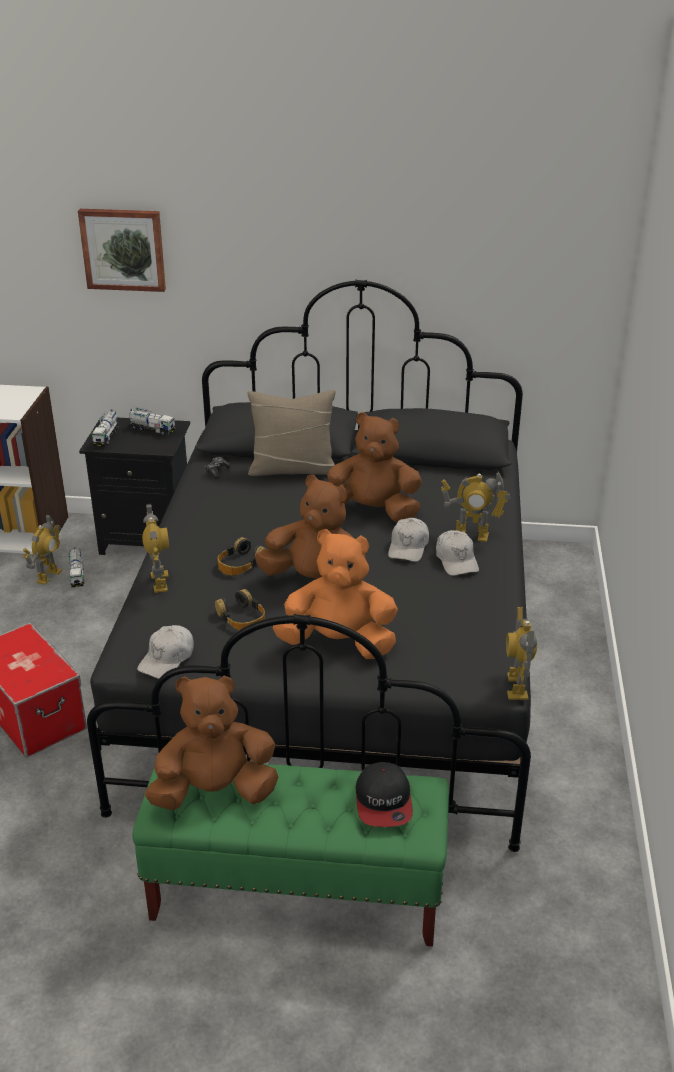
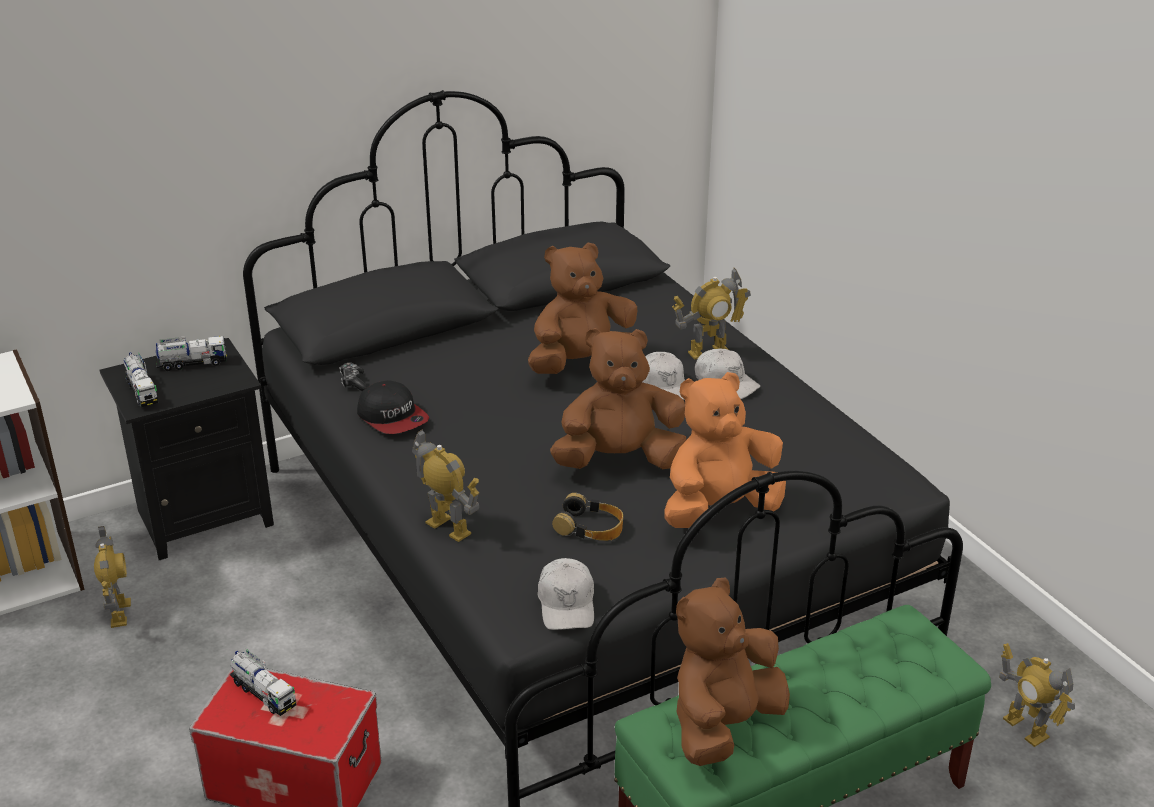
camera: 35 degrees left, 0 degrees up
toy truck [69,548,85,587] -> toy truck moved to [230,649,296,716]
picture [78,209,166,292] -> none
headphones [217,537,267,575] -> none
beige pillow [247,390,336,476] -> none
cap [356,762,413,827] -> cap moved to [357,380,429,434]
toy robot [506,607,537,700] -> toy robot moved to [999,643,1075,747]

